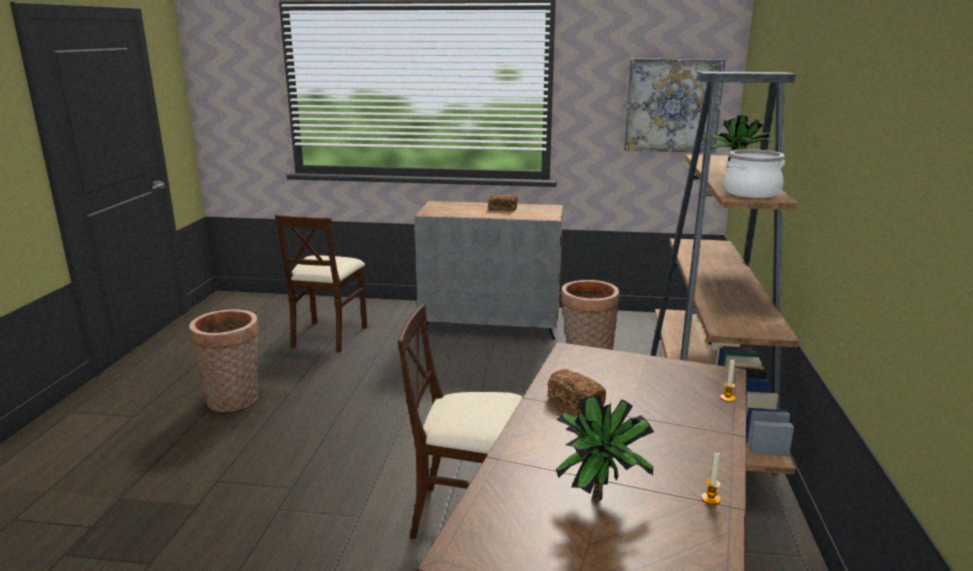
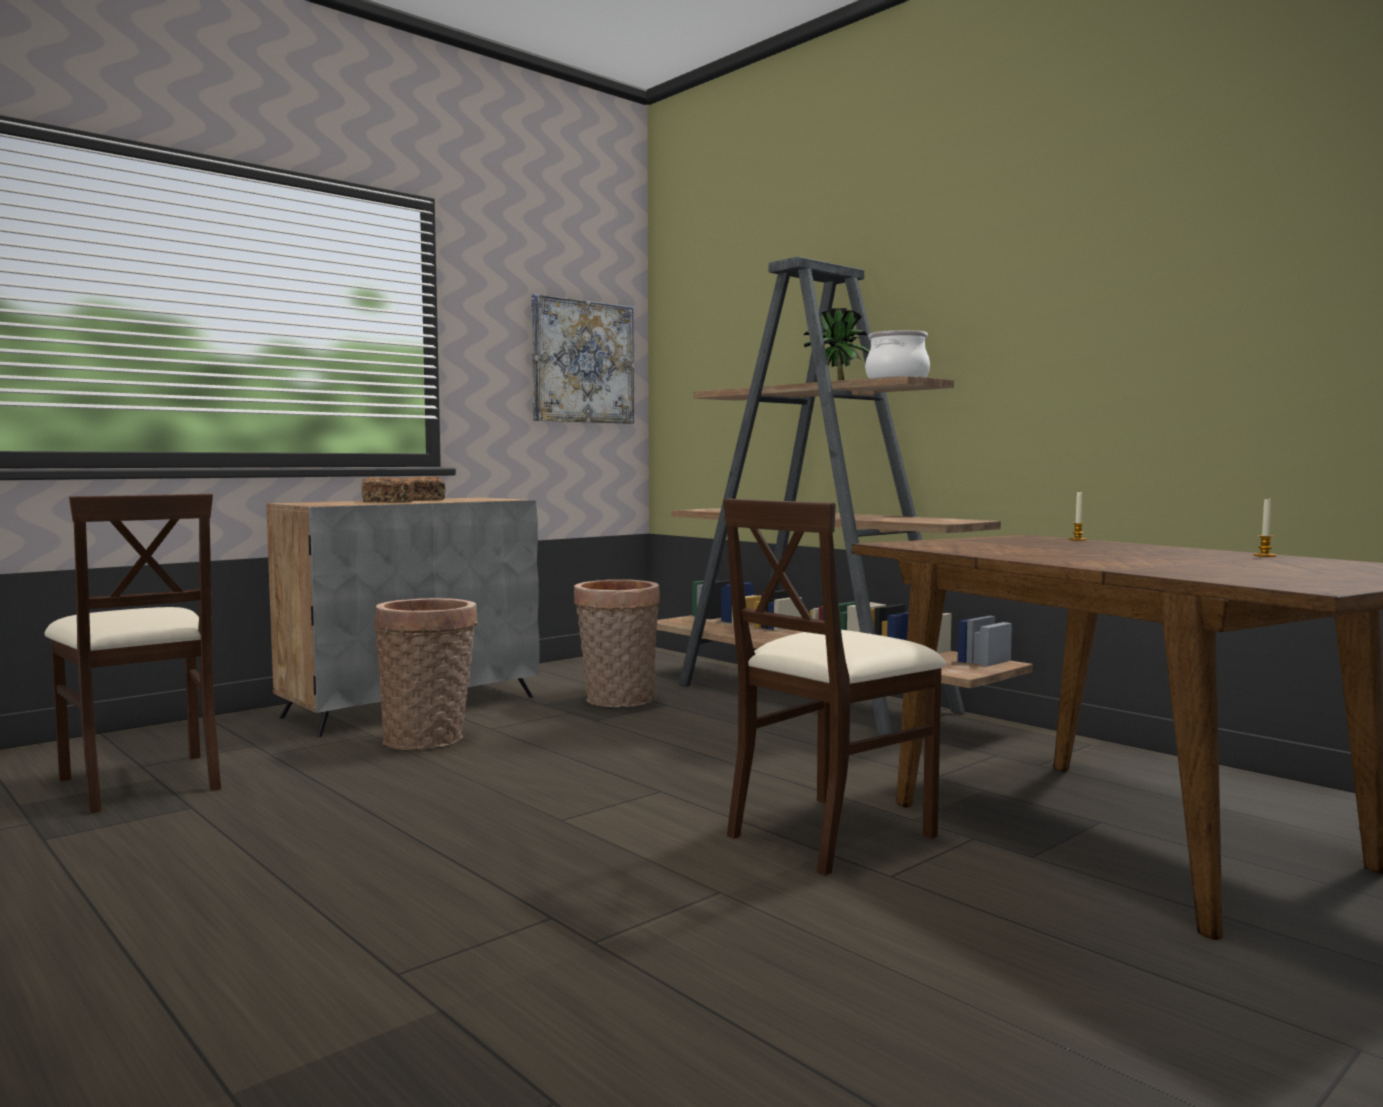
camera: 50 degrees left, 15 degrees down
basket [189,309,259,412] -> basket moved to [374,598,478,750]
bread [548,369,606,412] -> bread moved to [362,477,414,502]
potted plant [556,395,654,501] -> none

